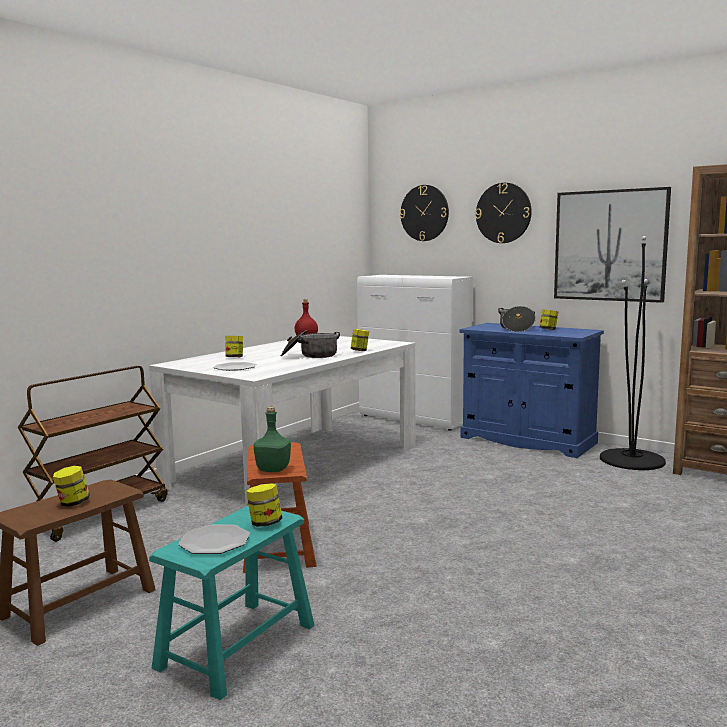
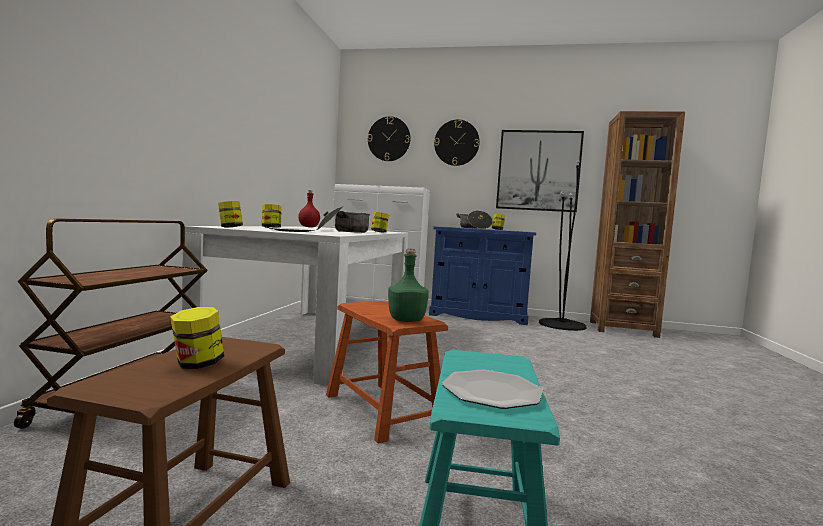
camera: 25 degrees left, 5 degrees down
jar [246,483,282,527] -> jar moved to [218,201,243,228]

